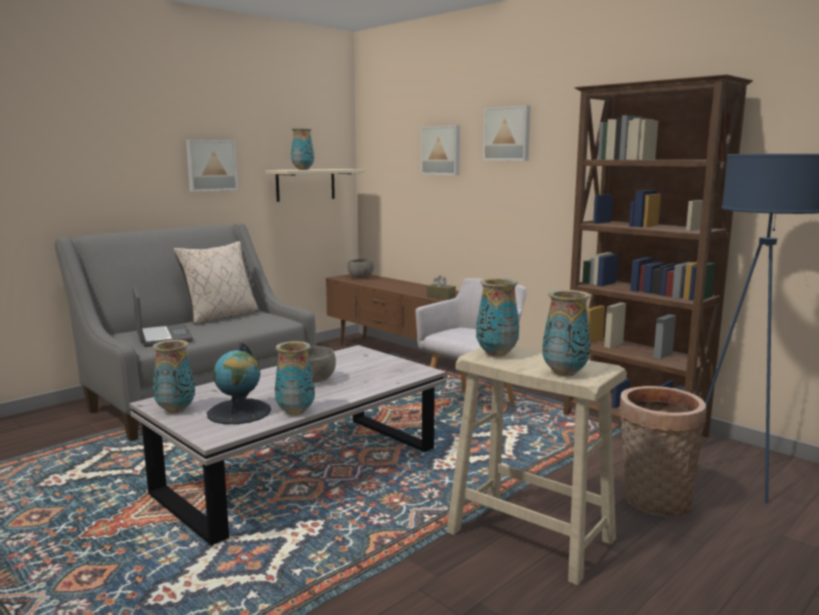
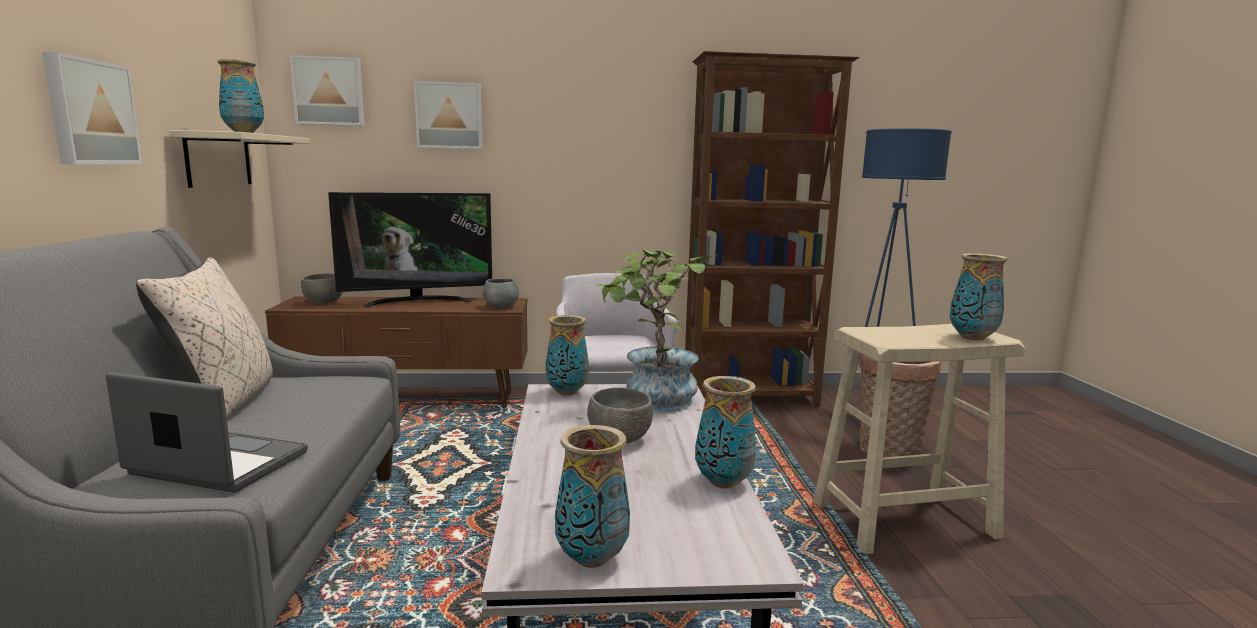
camera: 50 degrees left, 0 degrees up
globe [207,342,271,424] -> none
brown tissue box [427,275,456,300] -> grey bowl [483,278,519,308]
vase [476,278,519,357] -> vase moved to [545,315,589,396]
picture [483,105,531,161] -> picture moved to [290,55,365,126]
none -> television [328,192,492,308]
none -> potted plant [595,249,718,412]

